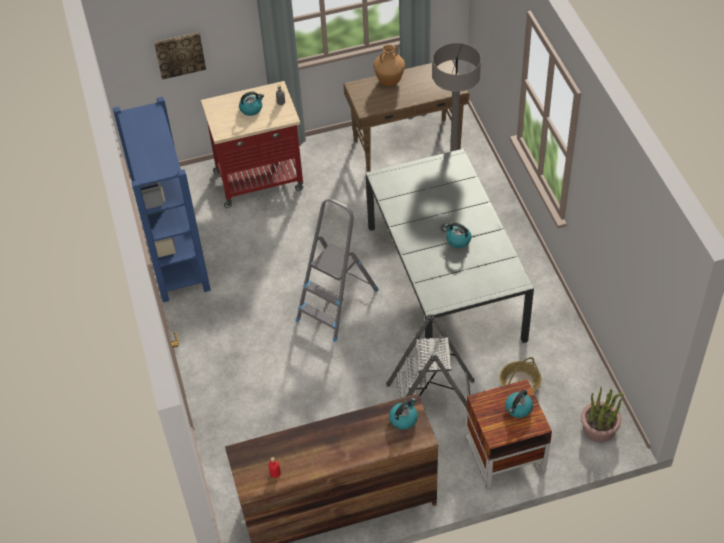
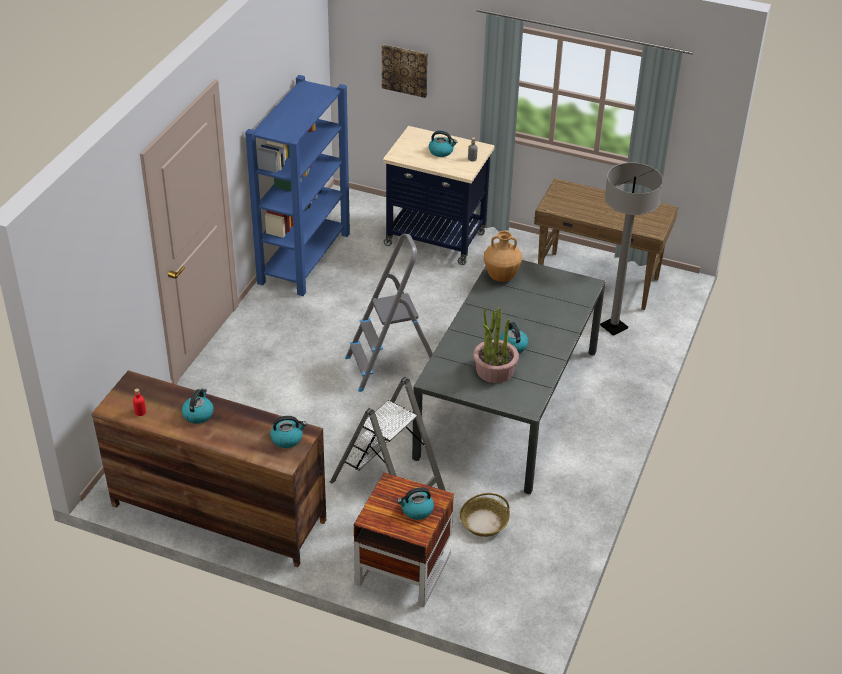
camera: 35 degrees right, 10 degrees down
red cart [201,81,303,208] -> blue cart [383,126,495,265]
brown vase [373,44,405,86] -> brown vase moved to [484,231,522,282]
potted plant [581,386,624,442] -> potted plant moved to [473,307,519,383]
none -> kettle [182,388,214,424]

